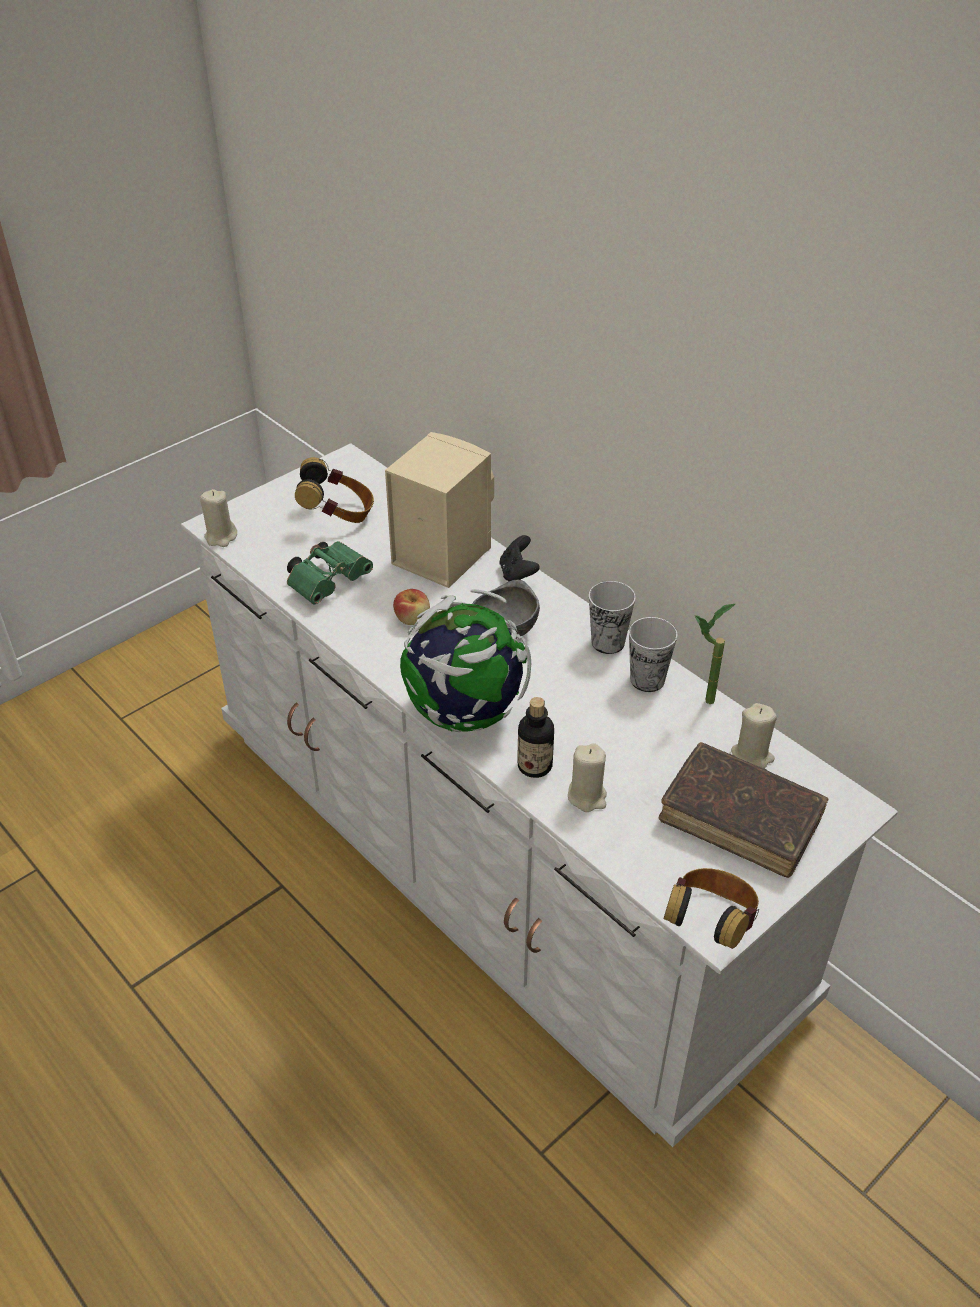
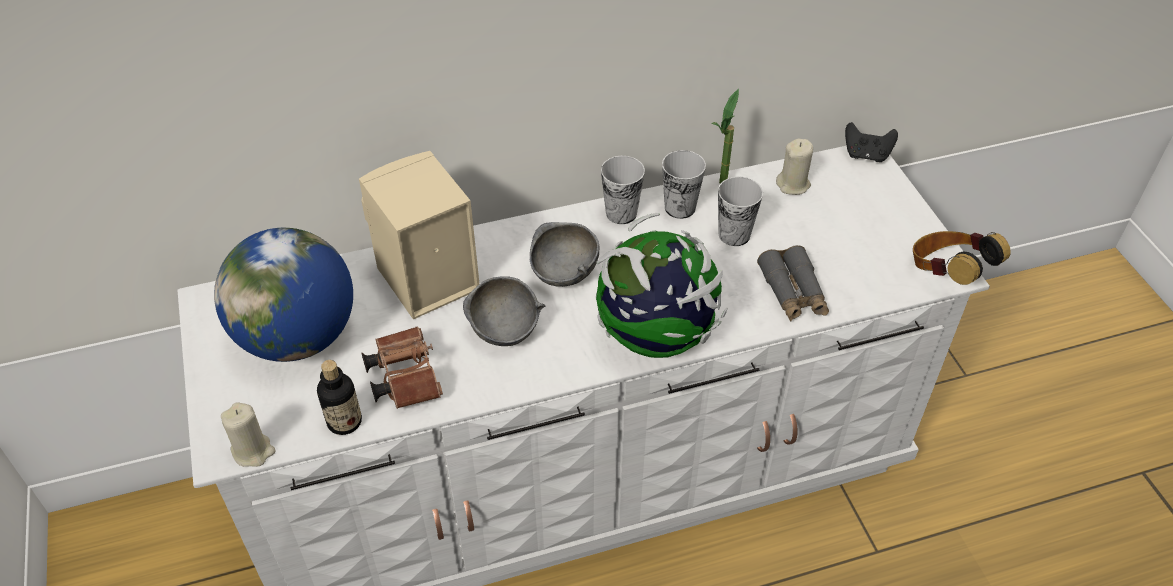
camera: 65 degrees left, 5 degrees up
green binoculars [287,541,373,604] -> brown binoculars [361,326,443,409]
headphones [295,457,374,523] -> globe [214,228,353,362]
apple [393,589,430,625] -> grey bowl [463,276,545,346]
black game controller [500,535,540,581] -> black game controller moved to [845,122,898,162]
bottle [517,697,554,778] -> bottle moved to [317,360,362,435]
beige candle [568,743,607,812] -> grey binoculars [757,245,829,321]
brown book [659,742,828,878] -> none
none -> cup [718,177,763,246]

